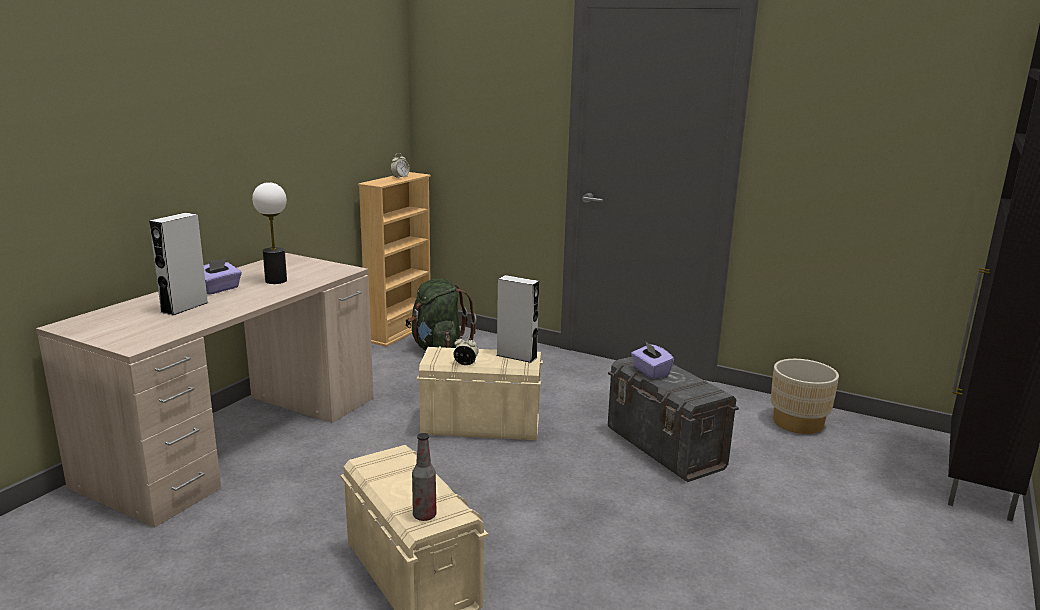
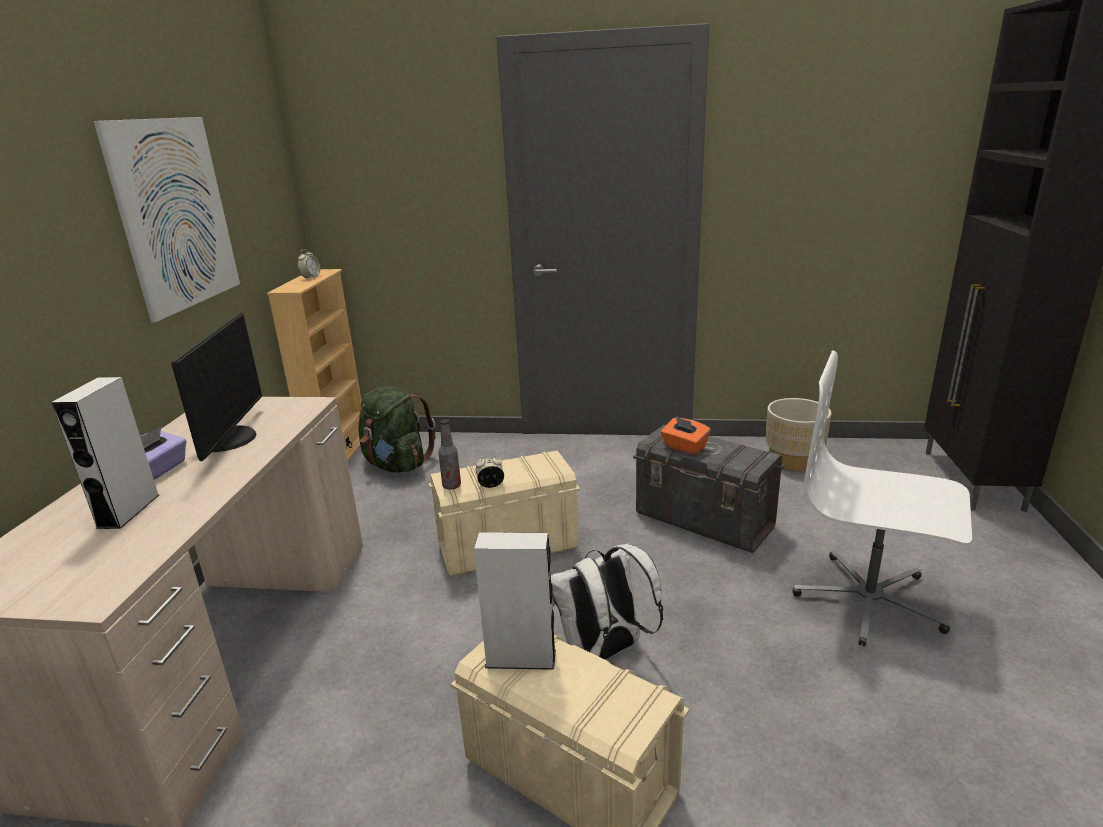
camera: 20 degrees left, 5 degrees up
table lamp [252,182,287,284] -> monitor [171,313,262,461]
bottle [412,433,437,521] -> bottle moved to [438,419,461,490]
grey speaker [496,275,539,363] -> grey speaker moved to [474,533,556,670]
purple tissue box [631,341,674,379] -> orange tissue box [661,417,711,455]
none -> picture [94,117,240,322]
none -> white backpack [551,543,663,660]
none -> white office chair [793,351,972,646]

